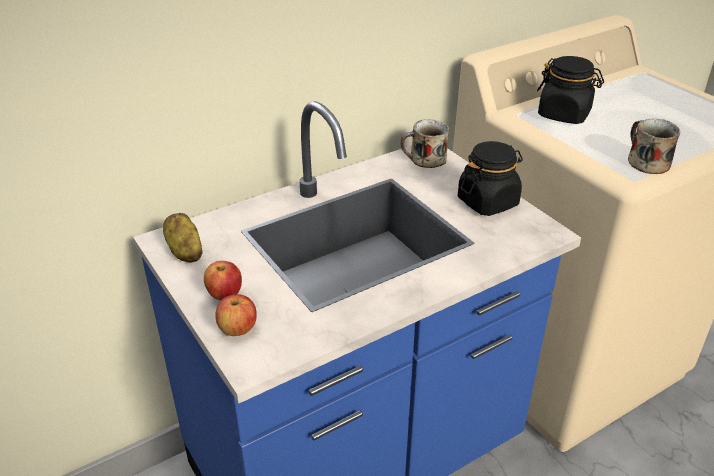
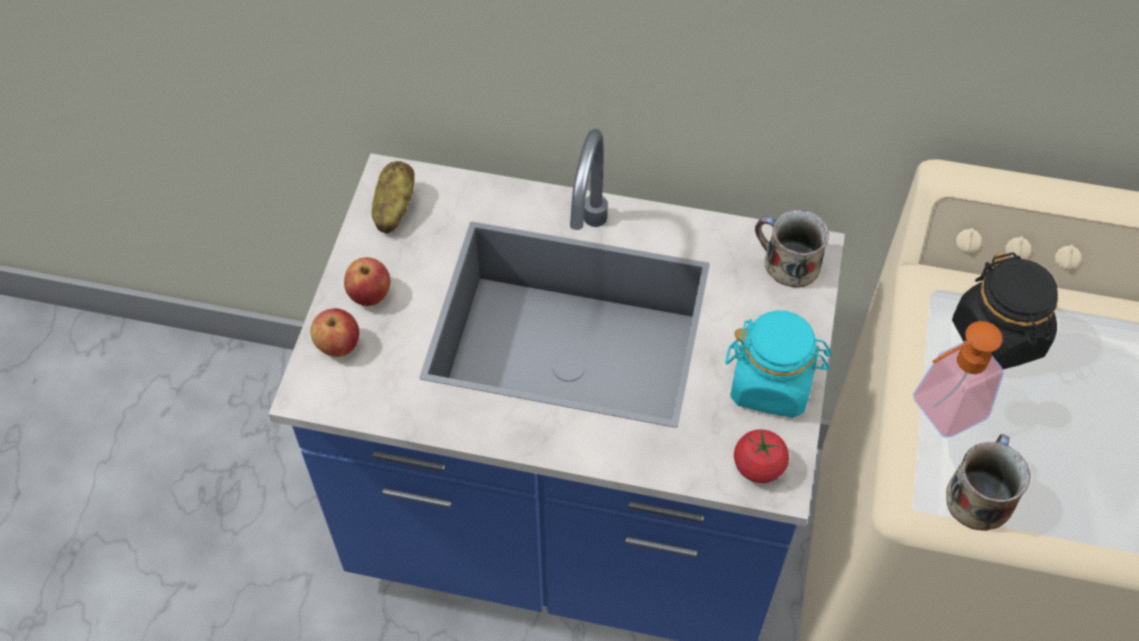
camera: 45 degrees right, 20 degrees up
black jar [458,141,523,216] -> turquoise jar [725,310,832,418]
none -> tomato [734,429,789,483]
none -> soap dispenser [913,321,1004,438]

